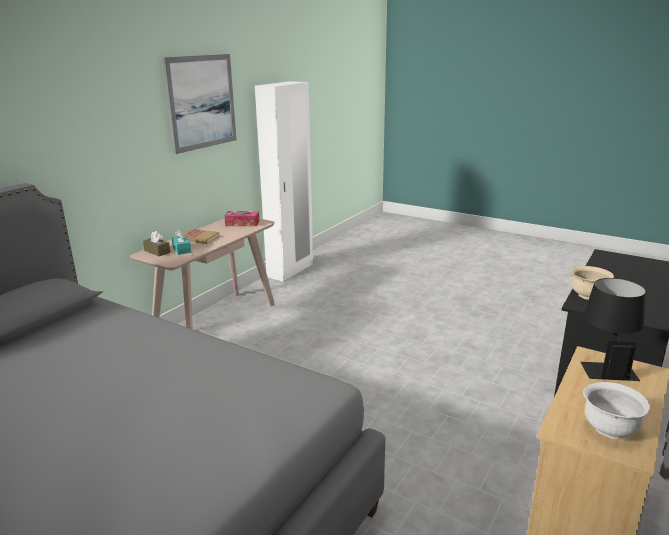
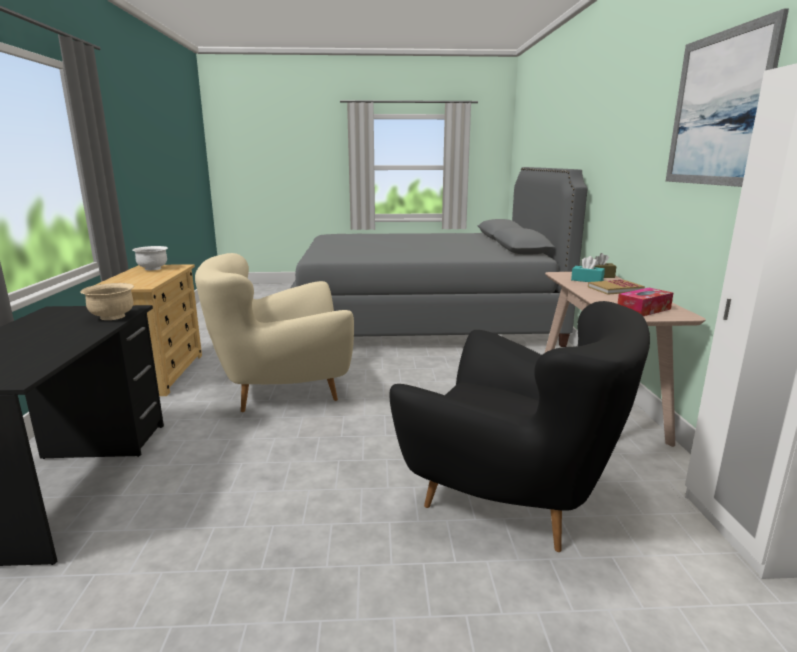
camera: 145 degrees right, 5 degrees down
black table lamp [581,278,646,381] -> none
none -> beige armchair [195,253,354,412]
none -> black armchair [390,301,650,552]

